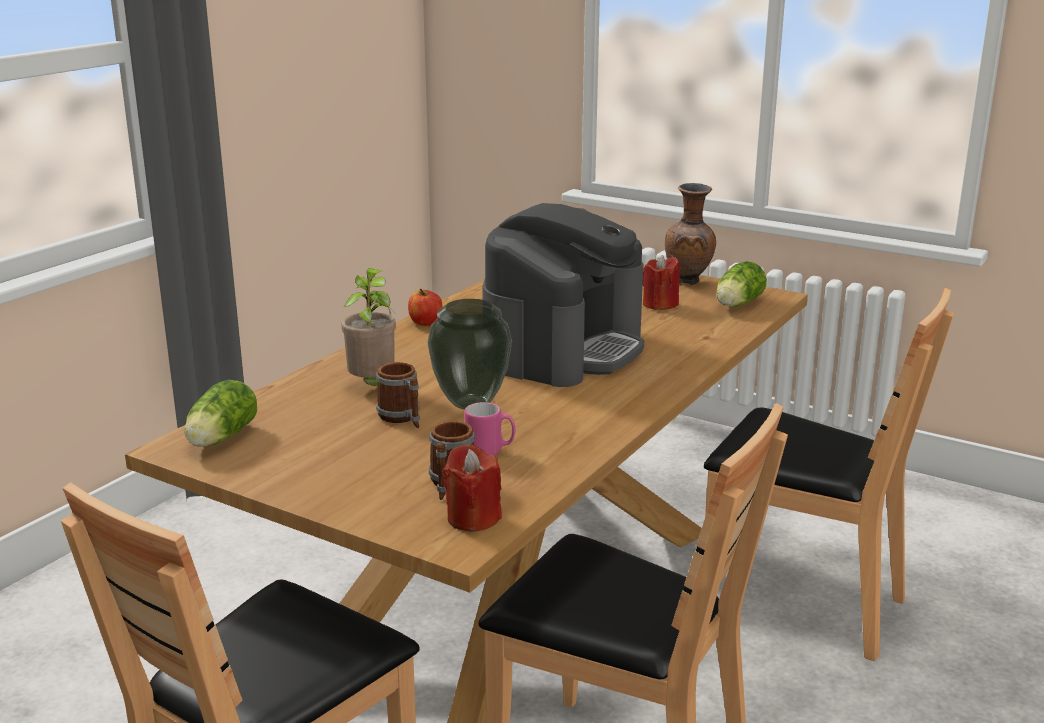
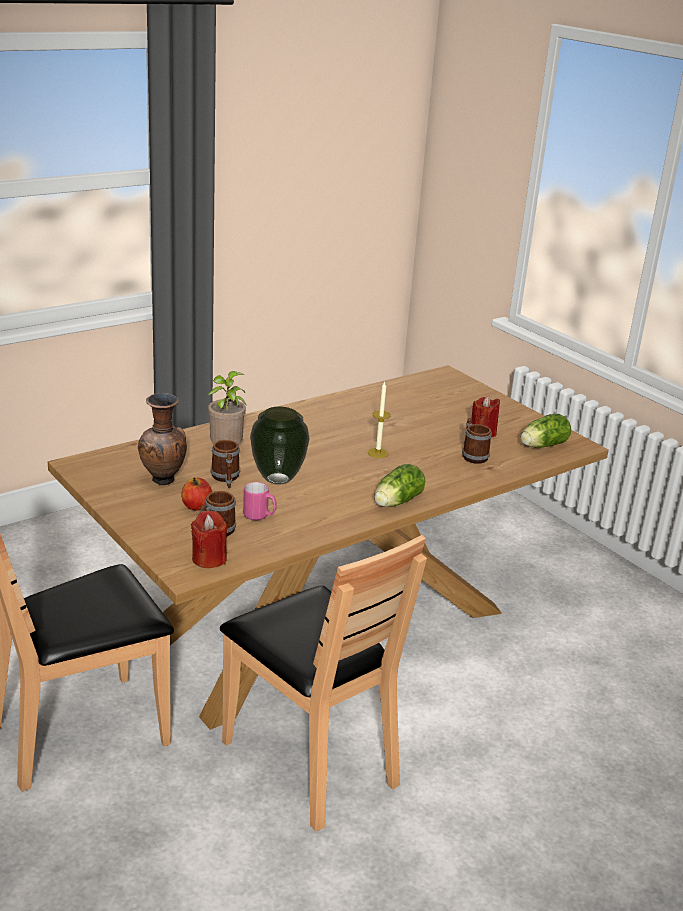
camera: 20 degrees right, 5 degrees up
lettuce [185,380,257,447] -> lettuce moved to [374,464,425,507]
apple [408,289,442,326] -> apple moved to [181,477,212,511]
coffee machine [482,203,644,387] -> candle [368,381,391,458]
brown vase [665,183,716,285] -> brown vase moved to [138,393,187,486]
brown chair [704,288,954,661] -> none
none -> mug [462,418,492,464]

